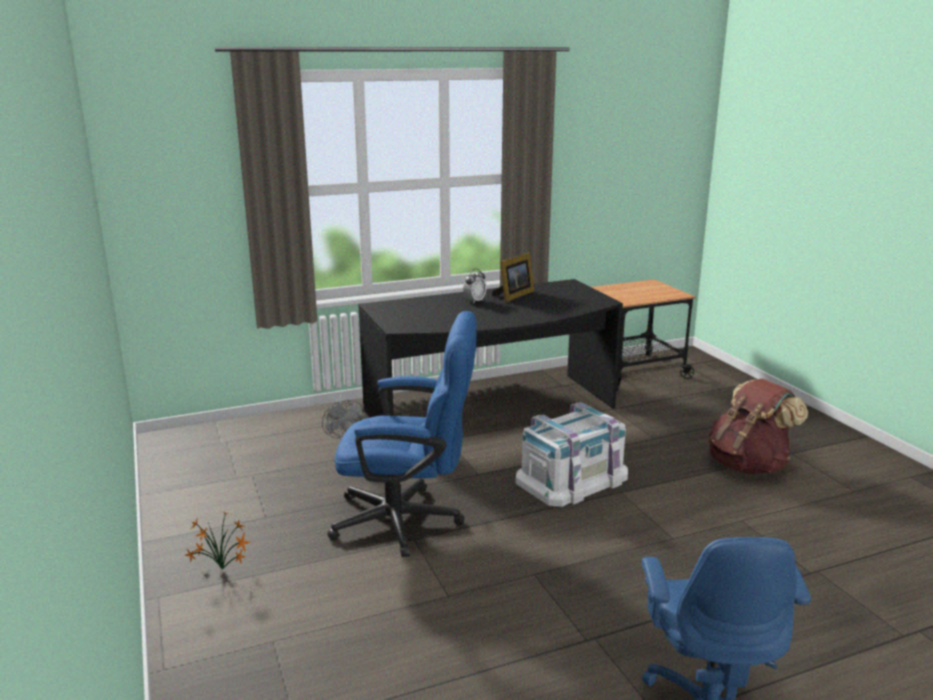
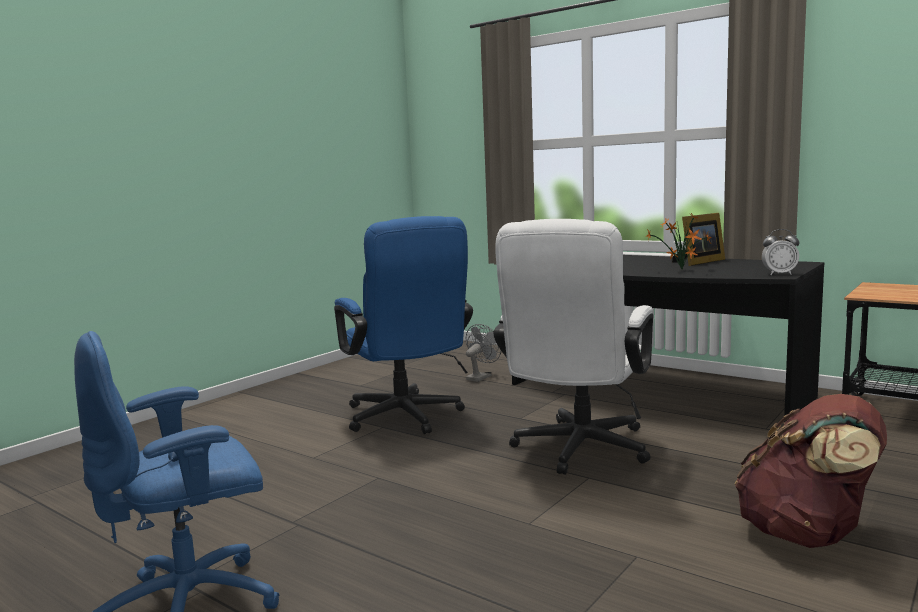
camera: 60 degrees right, 10 degrees down
potted plant [184,511,250,569] -> potted plant moved to [646,213,712,269]
alarm clock [463,269,486,304] -> alarm clock moved to [762,229,799,275]
picture frame [492,252,534,302] -> picture frame turned 45 degrees counterclockwise [672,213,725,266]
white storage box [515,402,628,507] -> white office chair [494,219,653,475]

